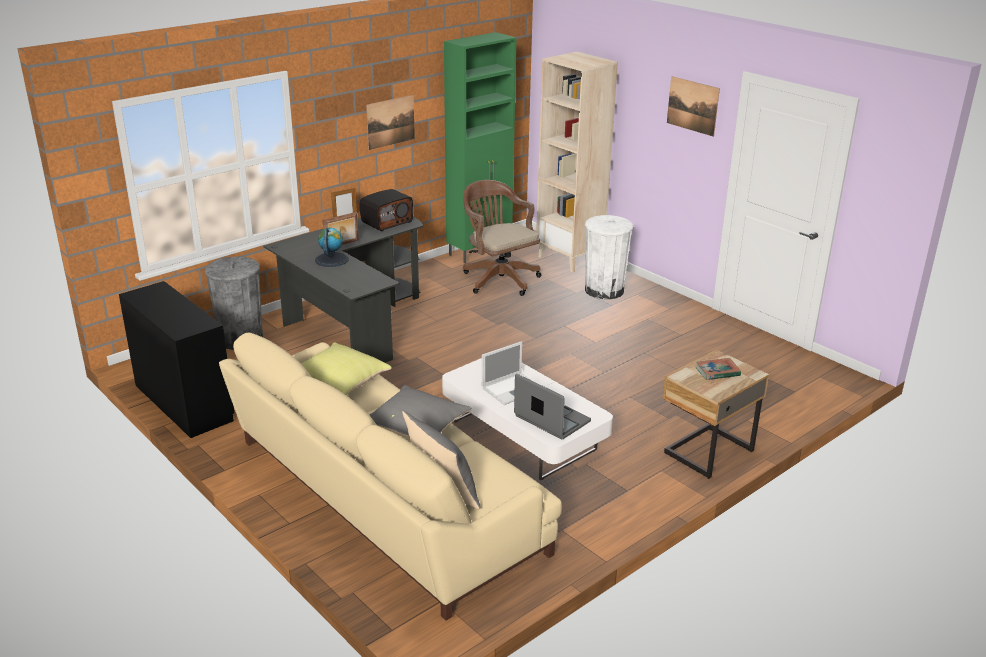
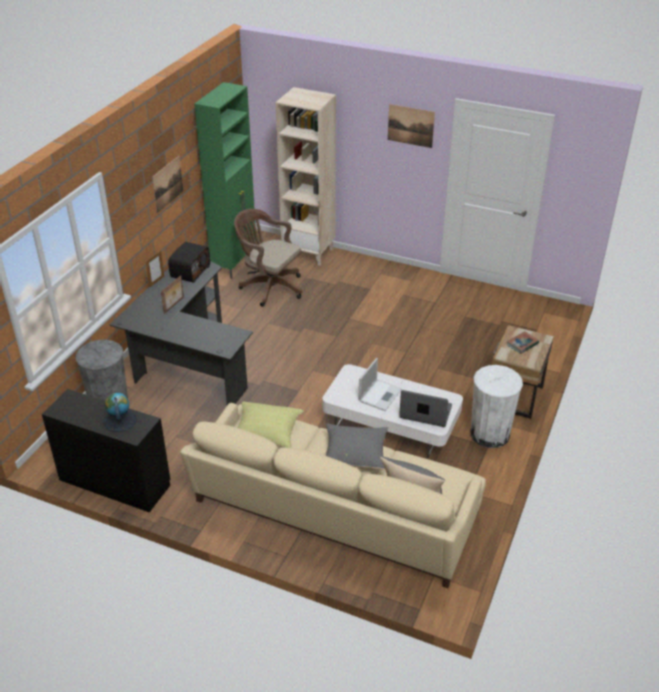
camera: 25 degrees left, 10 degrees up
globe [315,228,349,267] -> globe moved to [103,393,137,432]
white trash can [585,215,633,299] -> white trash can moved to [470,365,523,448]

